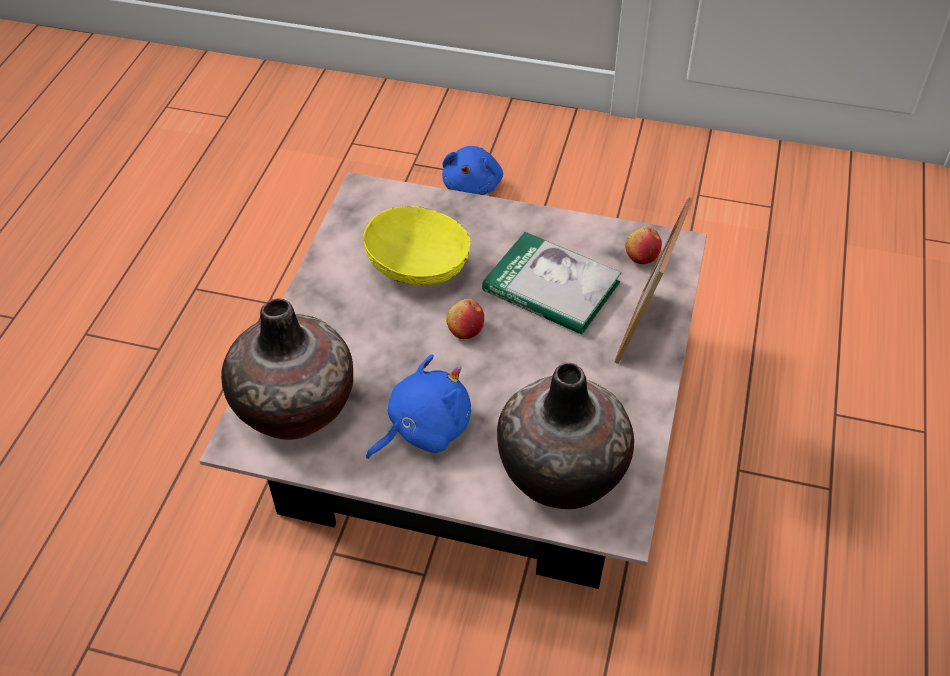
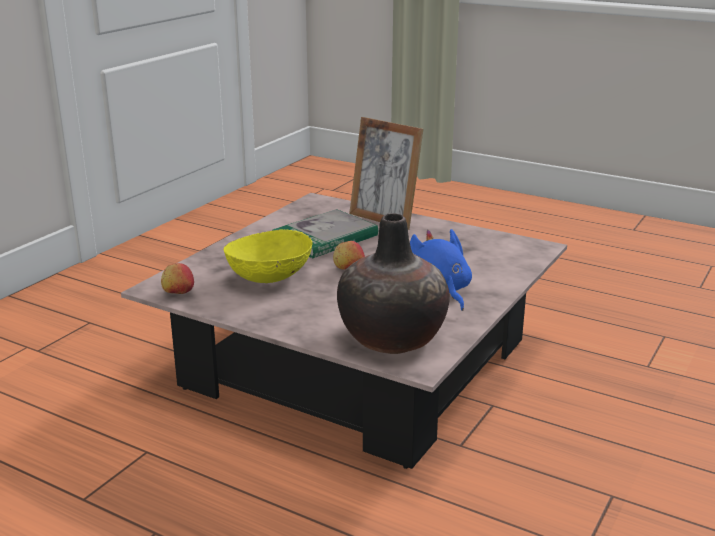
camera: 75 degrees left, 25 degrees down
blue plush toy [442,146,503,195] -> none
vase [497,363,634,509] -> none
apple [625,227,662,264] -> apple moved to [161,263,194,294]

